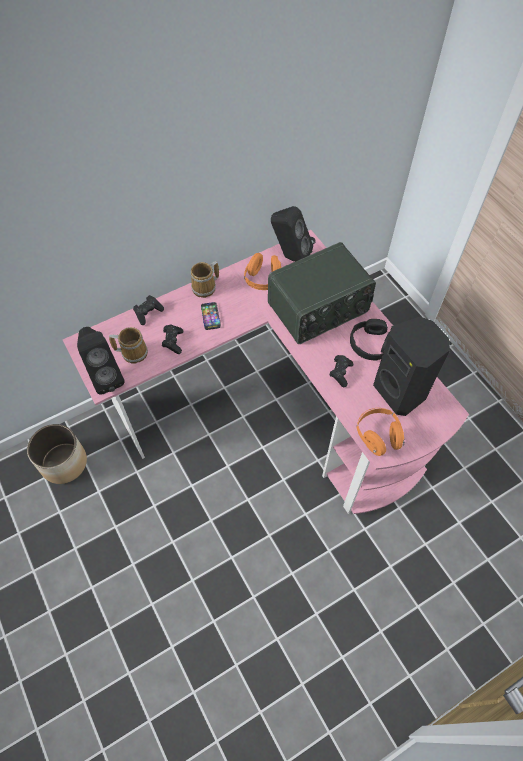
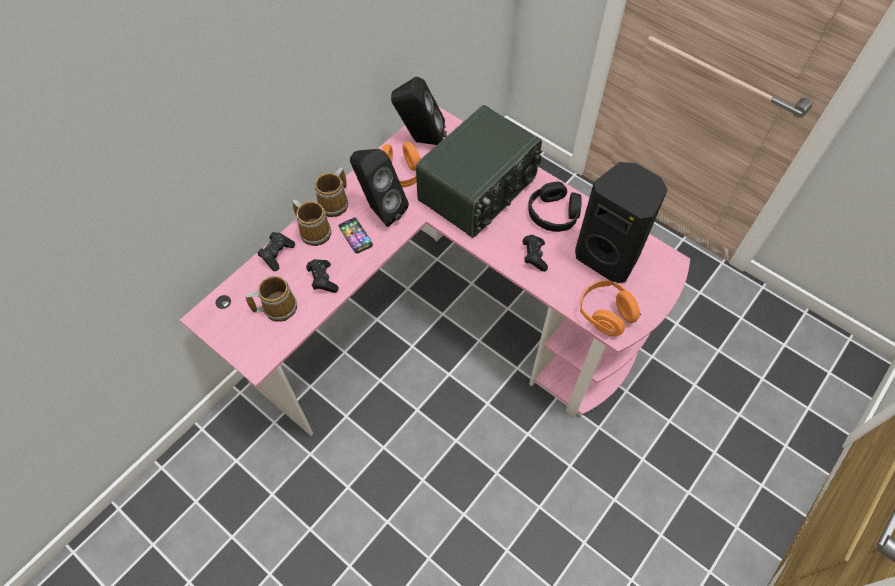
camera: 20 degrees left, 0 degrees up
planter [27,424,87,484] -> none
black speaker [77,327,125,395] -> black speaker moved to [350,149,409,227]
none -> mug [292,200,331,246]

